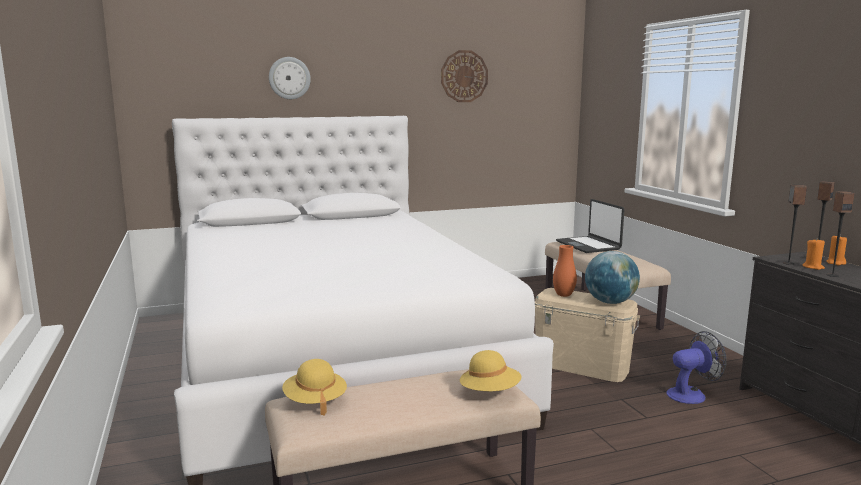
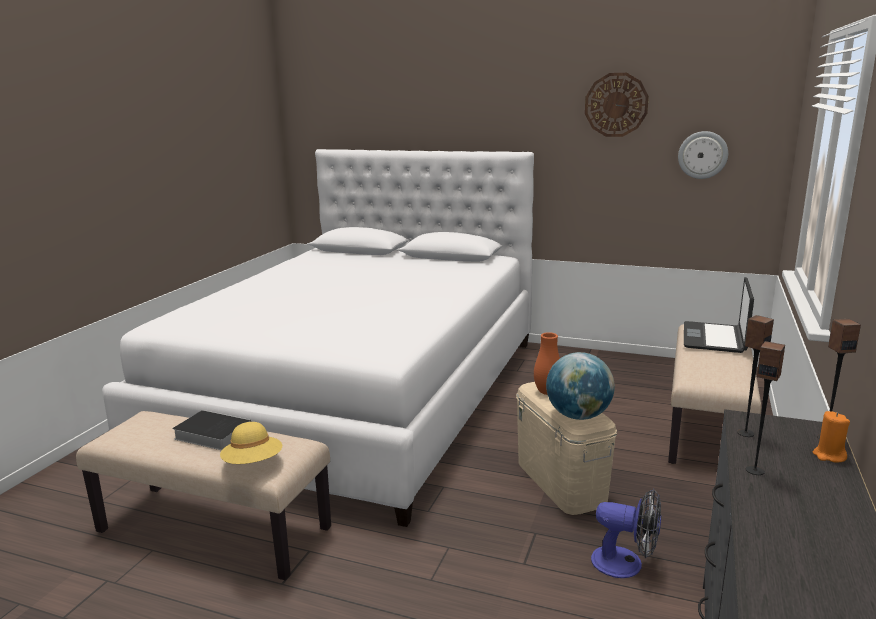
camera: 40 degrees right, 5 degrees up
wall clock [269,57,311,99] -> wall clock moved to [678,131,728,179]
yellow hat [282,359,347,415] -> none
orange candle [802,239,825,270] -> none
none -> book [172,410,251,450]

